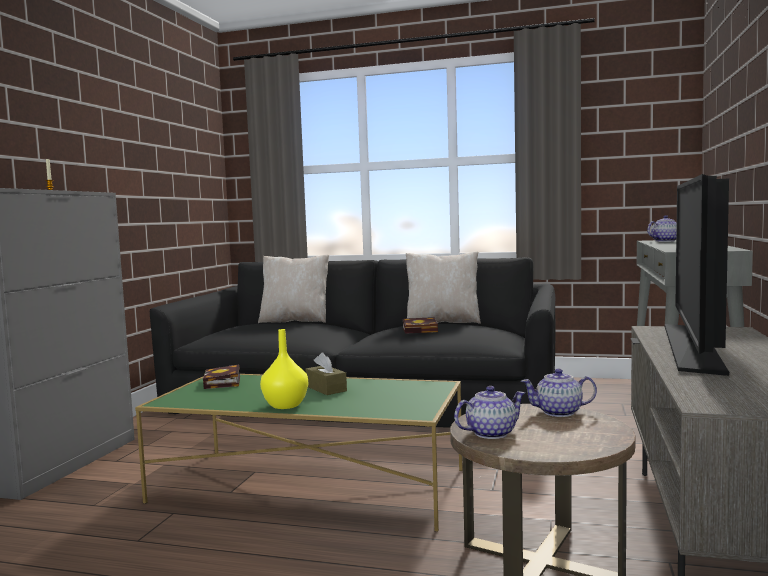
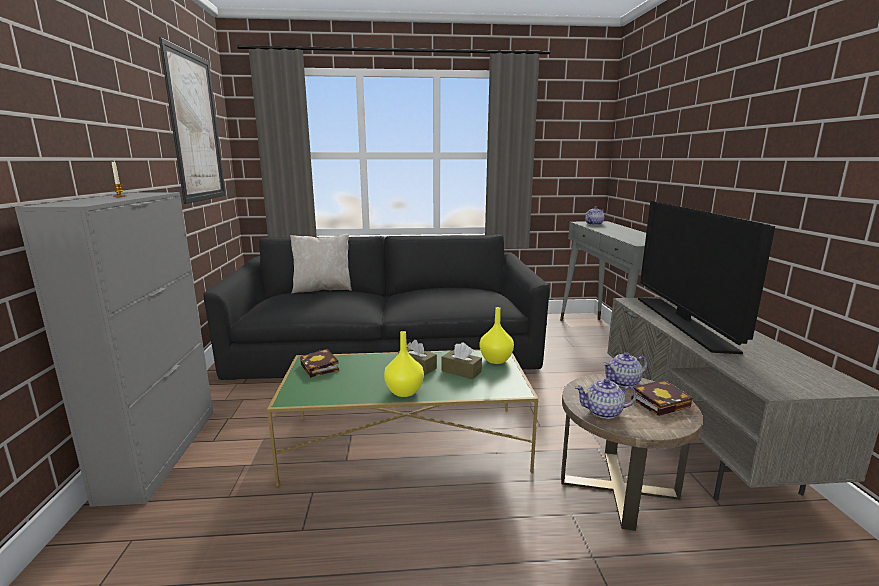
camera: 20 degrees left, 10 degrees up
book [403,317,438,334] -> book moved to [631,380,693,416]
beige pillow [406,251,481,324] -> none
teapot [454,386,525,439] -> teapot turned 135 degrees counterclockwise [575,379,637,419]
none -> picture [159,37,226,204]
none -> brown tissue box [442,342,482,379]
none -> yellow vase [480,307,514,364]

